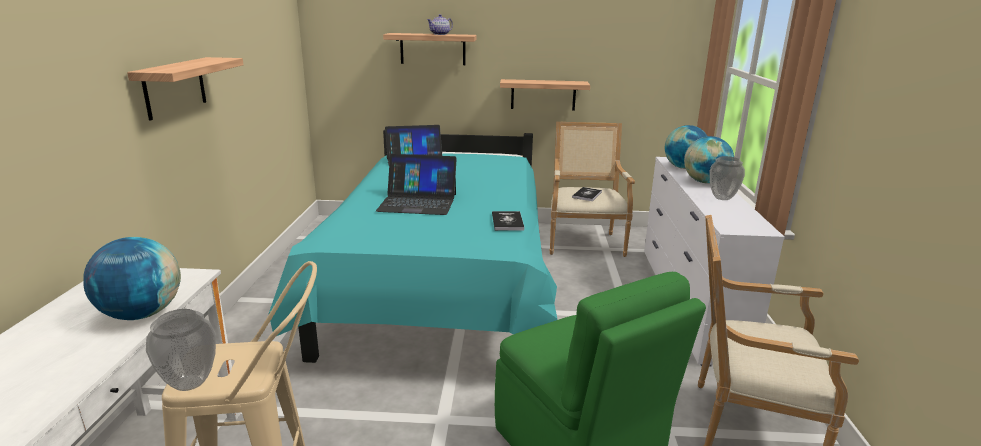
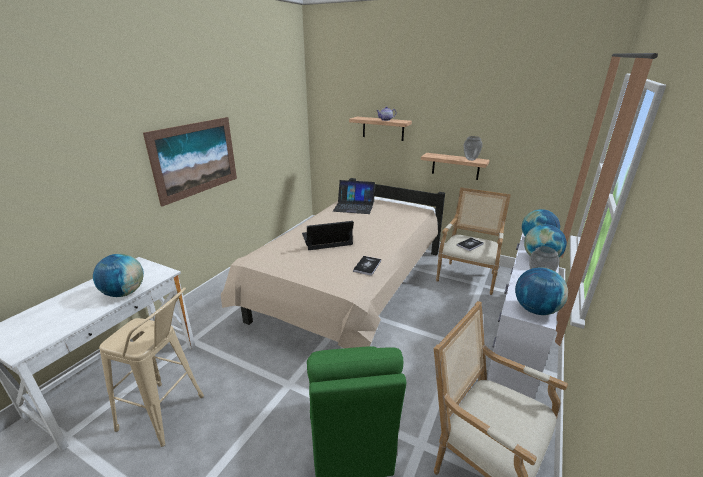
camera: 25 degrees right, 5 degrees up
shelf [127,57,244,121] -> picture [143,117,237,207]
vase [146,309,216,391] -> vase moved to [464,136,483,161]
turquoise bed [269,130,557,363] -> beige bed [221,178,445,348]
laptop [376,154,457,215] -> laptop turned 135 degrees clockwise [302,221,354,250]
none -> globe [515,267,568,315]

